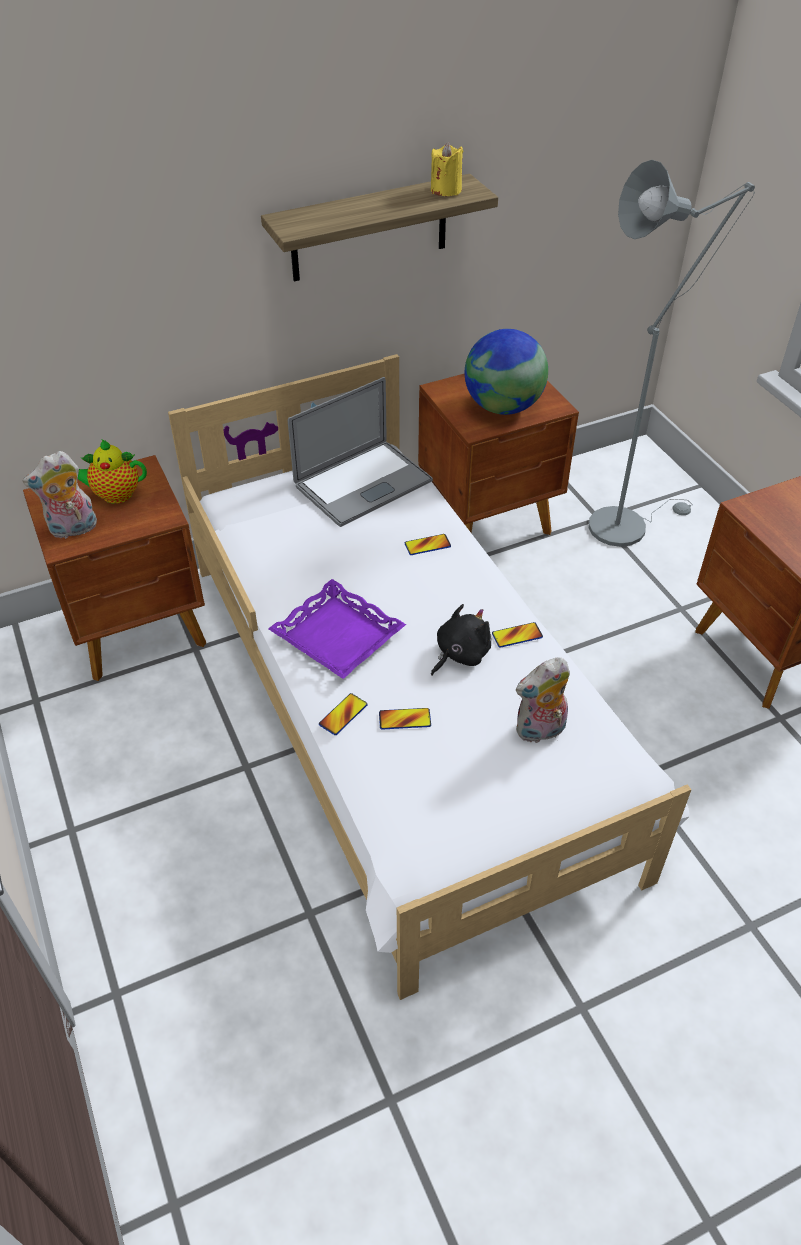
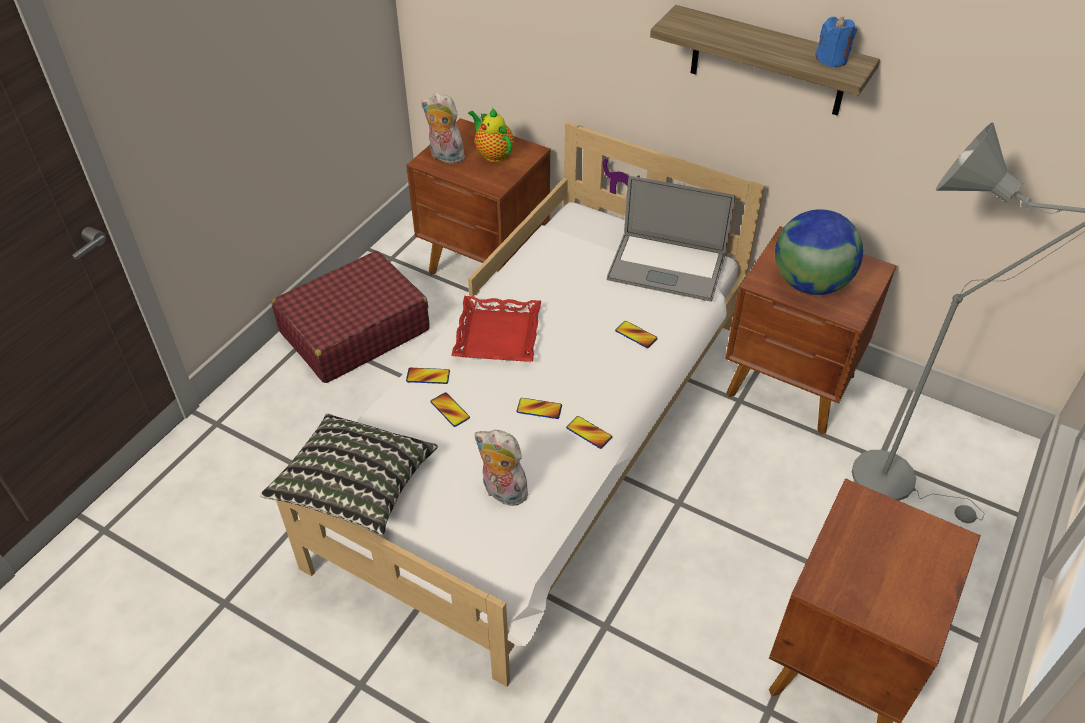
camera: 55 degrees right, 0 degrees up
purple tray [268,579,406,679] -> red tray [451,296,541,362]
yellow candle [431,142,463,196] -> blue candle [815,17,857,67]
black plush toy [431,604,491,676] -> phone [517,398,562,419]
none -> pillow [260,414,438,535]
none -> red suitcase [272,251,430,383]

